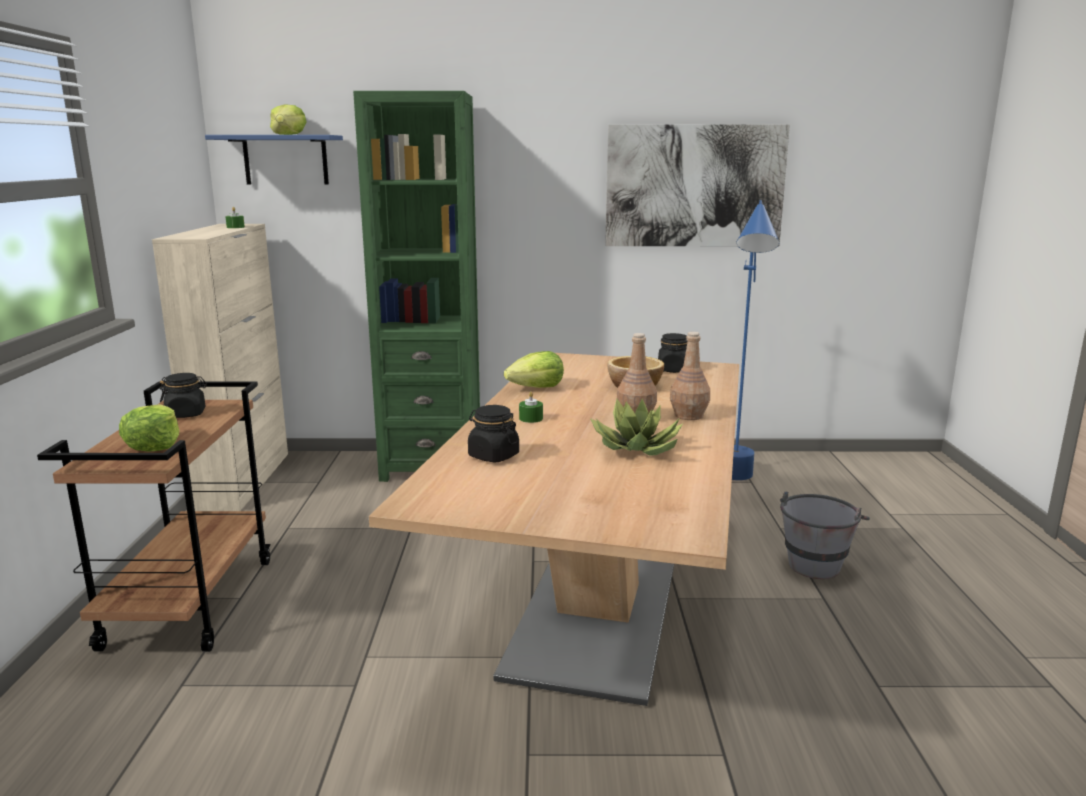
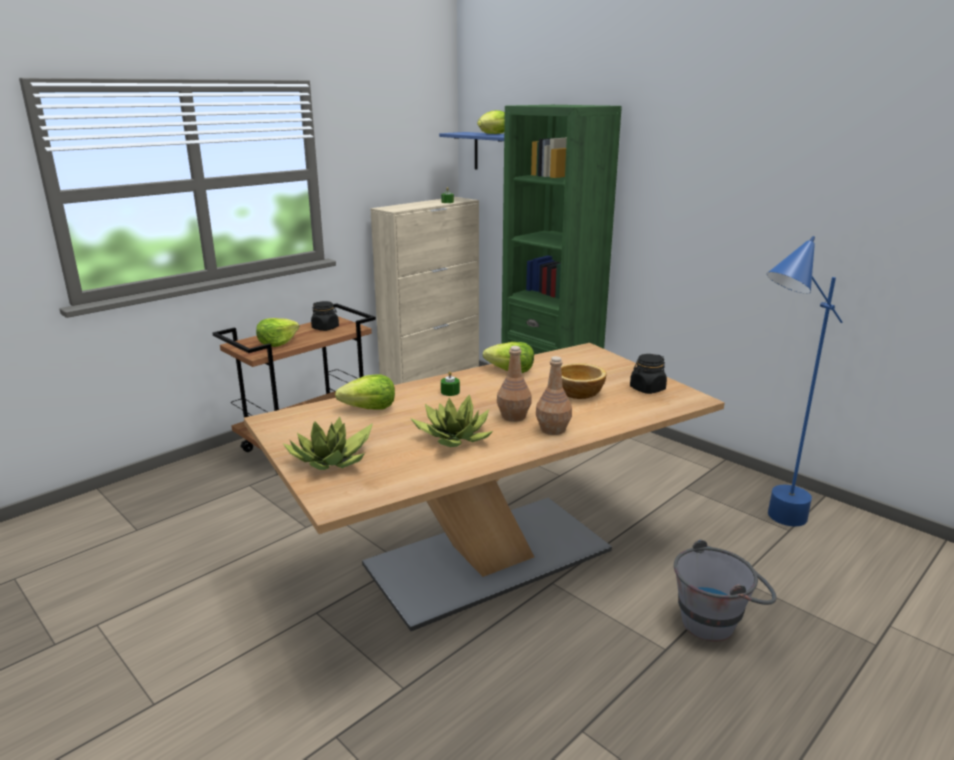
camera: 45 degrees right, 5 degrees up
black jar [468,405,519,462] -> lettuce [335,374,395,409]
picture [605,124,790,246] -> none
none -> potted plant [283,417,373,470]

